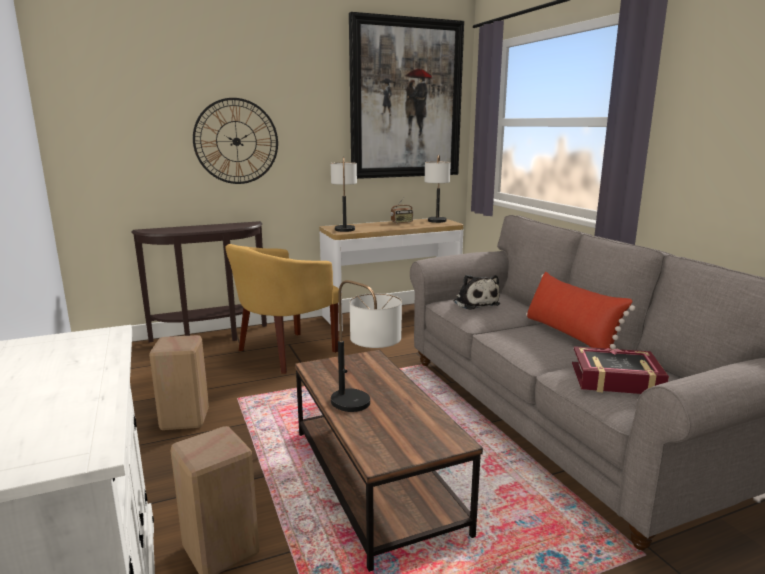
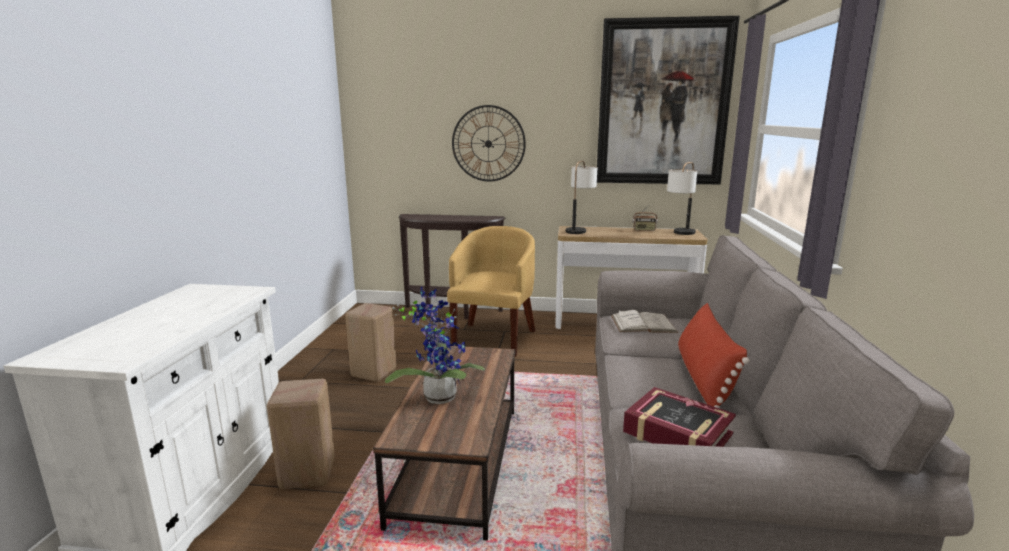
camera: 30 degrees right, 0 degrees up
yellow armchair [225,244,342,374] -> yellow armchair turned 120 degrees clockwise [447,226,535,357]
table lamp [331,280,402,412] -> potted plant [385,287,485,404]
plush toy [454,275,500,310] -> white book [611,310,678,333]

